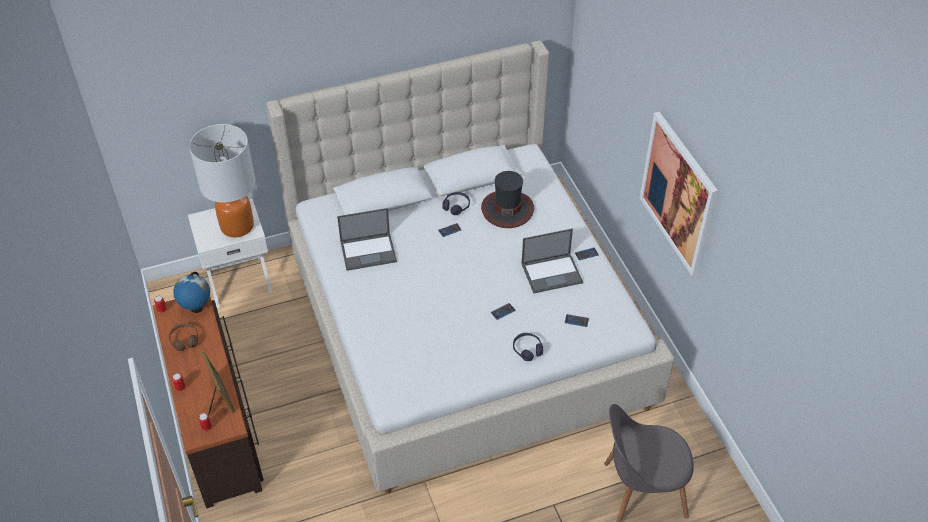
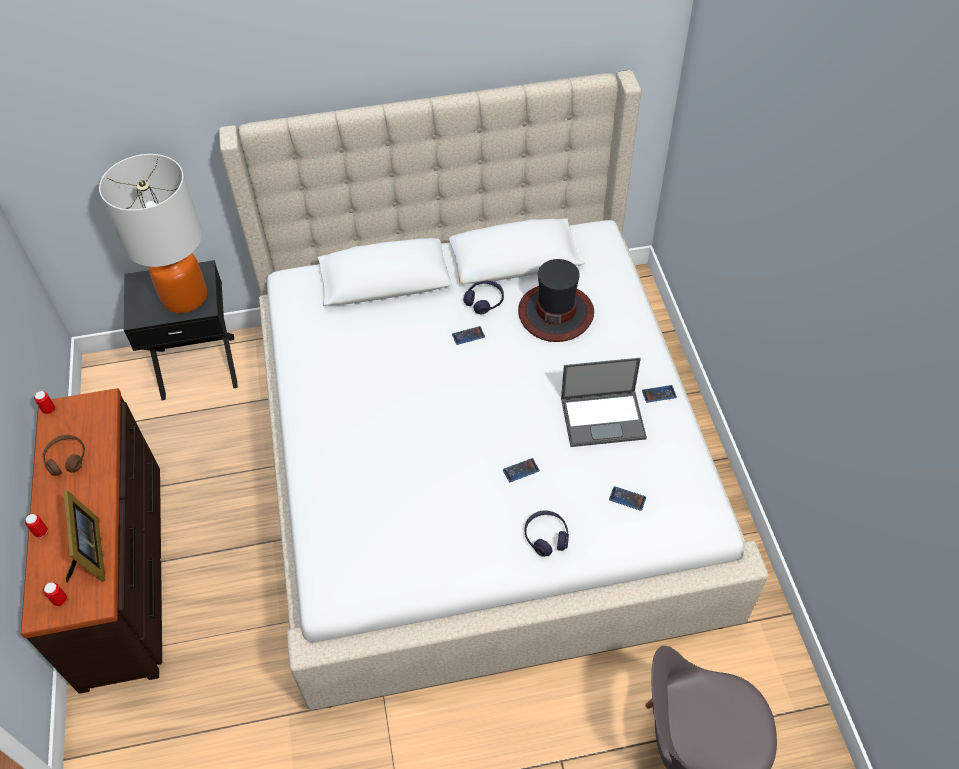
camera: 10 degrees right, 5 degrees up
globe [173,272,210,313] -> none
white nightstand [188,199,273,308] -> black nightstand [124,260,238,400]
laptop [337,208,397,271] -> none
picture [640,112,718,277] -> none

